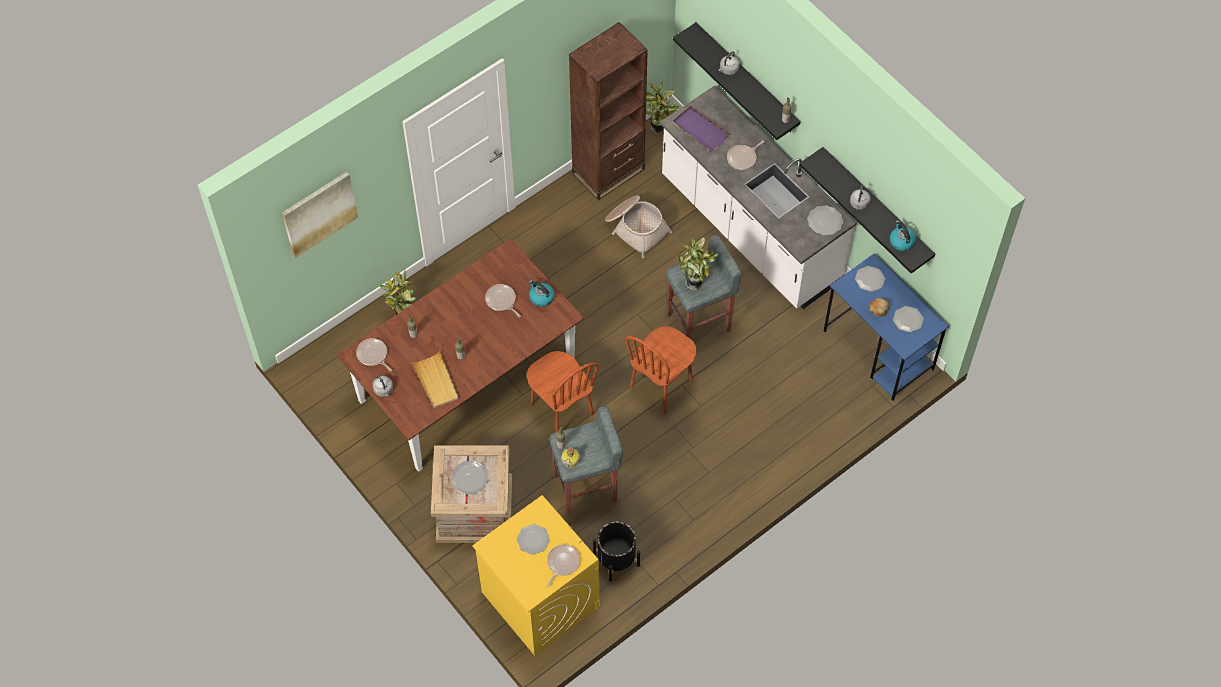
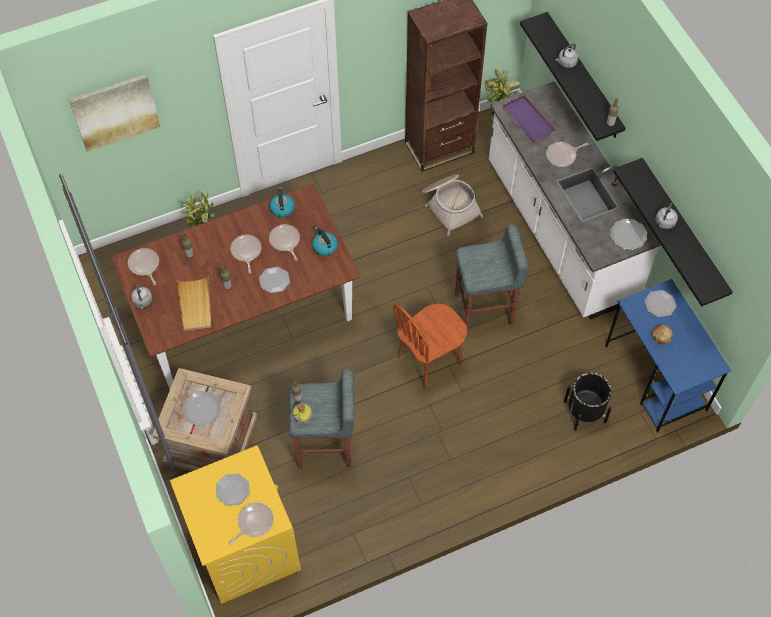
camera: 15 degrees right, 0 degrees up
brown chair [527,351,599,432] -> none
black planter [593,521,640,582] -> black planter moved to [564,373,612,431]
potted plant [677,237,718,290] -> none
kettle [890,220,916,251] -> kettle moved to [269,187,295,218]
plate [893,306,924,333] -> plate moved to [259,267,290,293]
none -> frying pan [230,235,261,274]

